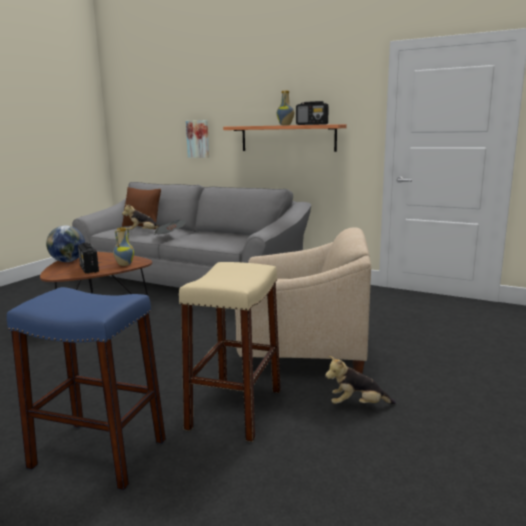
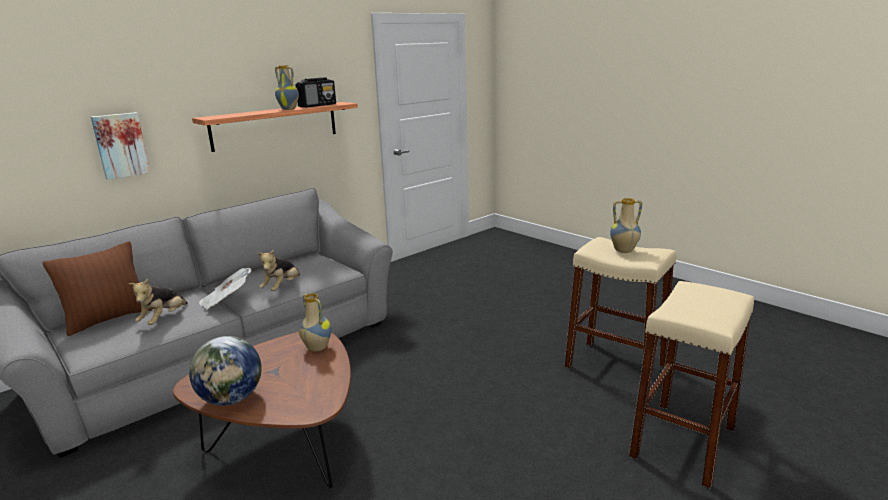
camera: 70 degrees left, 5 degrees up
blue stool [7,287,166,490] -> beige stool [629,281,754,489]
radio [78,242,99,274] -> none
beige armchair [235,227,371,373] -> none
plush toy [325,356,396,404] -> plush toy moved to [258,249,300,291]
none -> vase [610,198,642,253]

